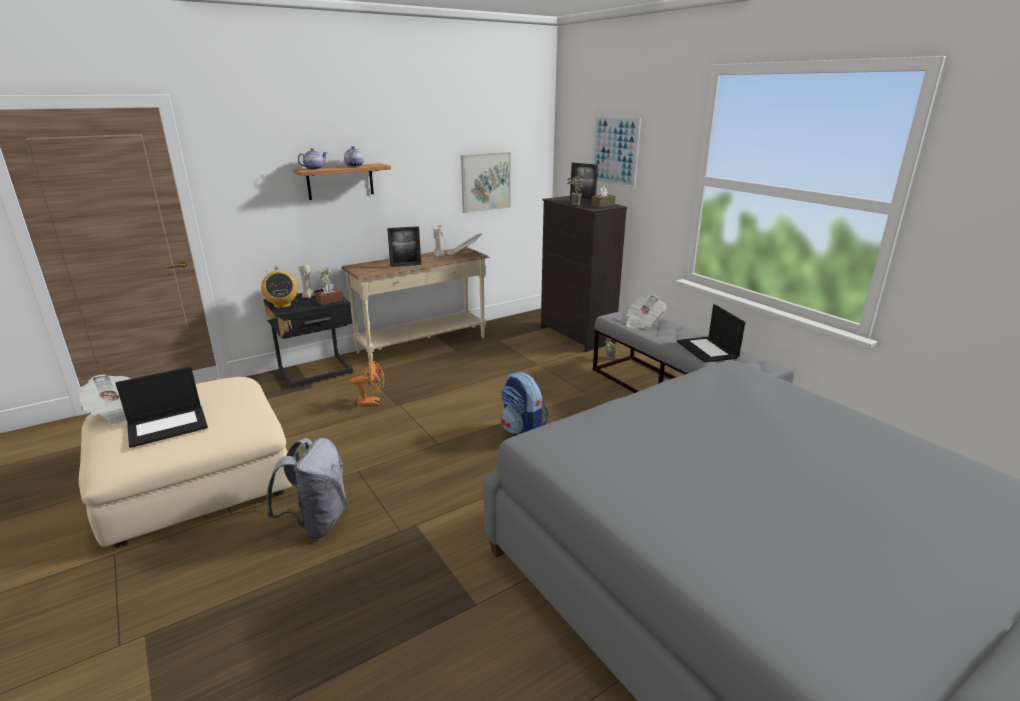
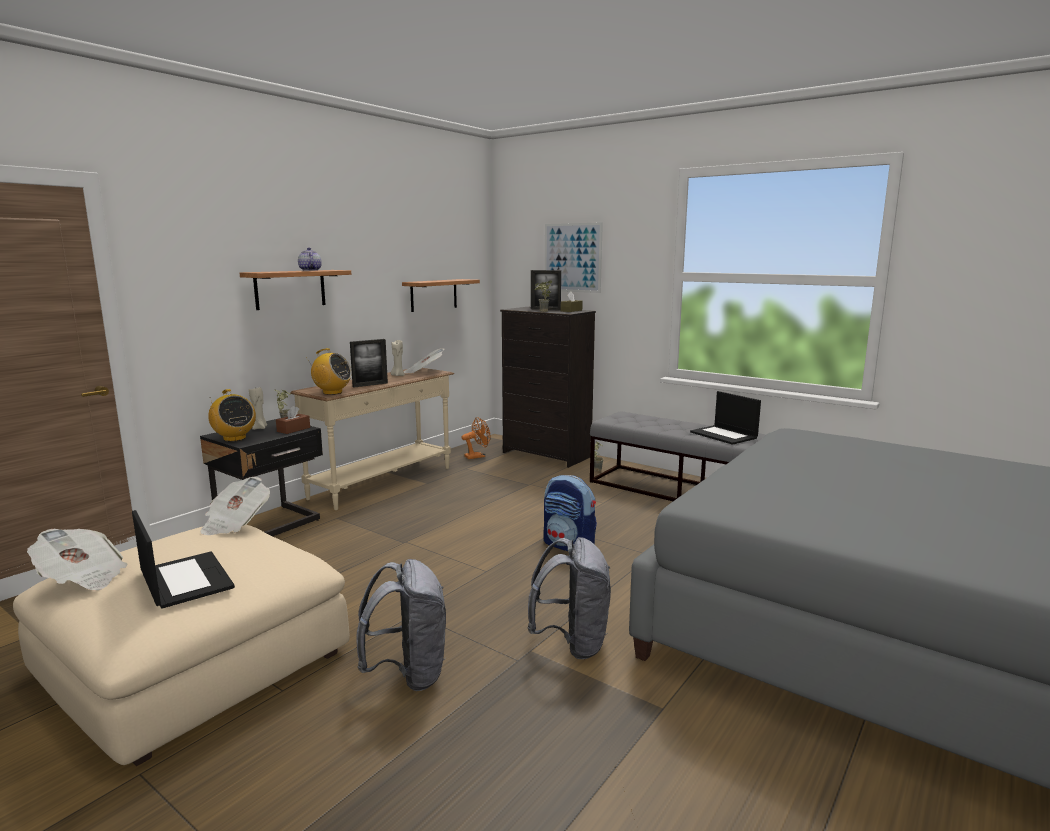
camera: 20 degrees left, 10 degrees down
laptop [115,367,208,448] -> laptop turned 75 degrees counterclockwise [132,510,235,609]
teapot [298,148,327,170] -> none
orange fan [350,359,385,406] -> orange fan moved to [461,417,491,459]
picture [461,152,511,213] -> shelf [402,279,480,312]
newspaper [626,295,667,328] -> newspaper moved to [200,477,270,535]
none -> radio [306,348,352,395]
none -> grey backpack [527,537,611,659]

